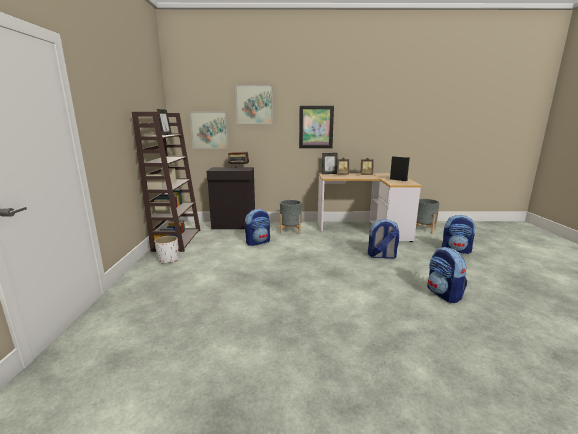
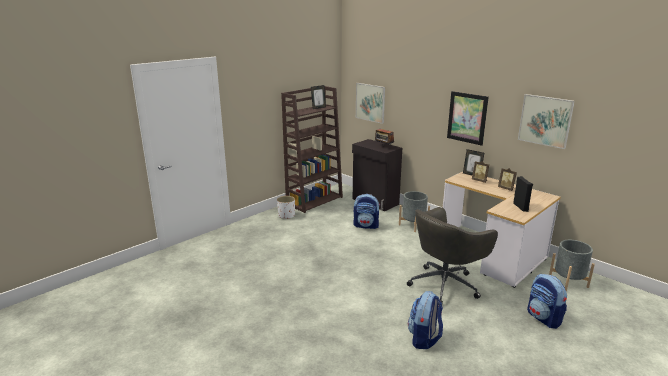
camera: 45 degrees right, 5 degrees up
picture [235,85,273,124] -> picture moved to [518,94,575,149]
backpack [368,219,399,259] -> grey office chair [407,207,498,303]

